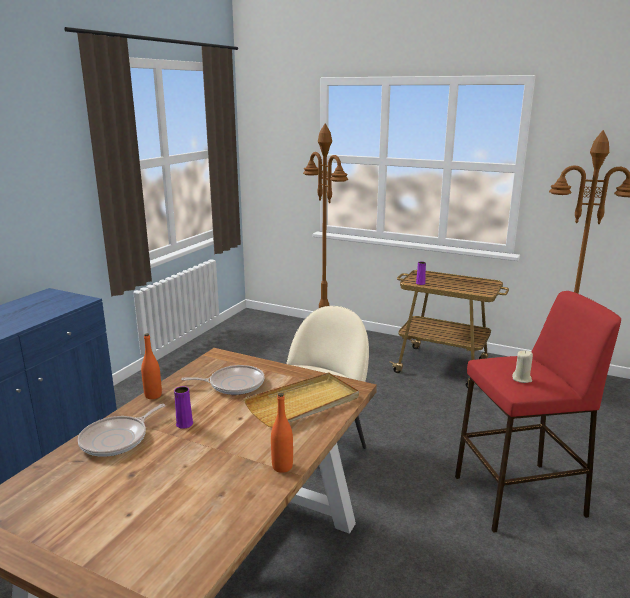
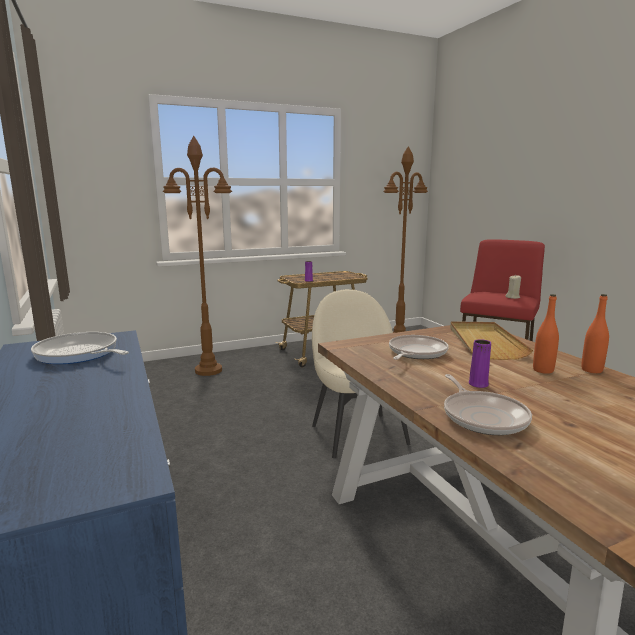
camera: 50 degrees left, 5 degrees down
orange bottle [141,333,162,399] -> orange bottle moved to [533,294,559,374]
none -> frying pan [31,332,129,364]

